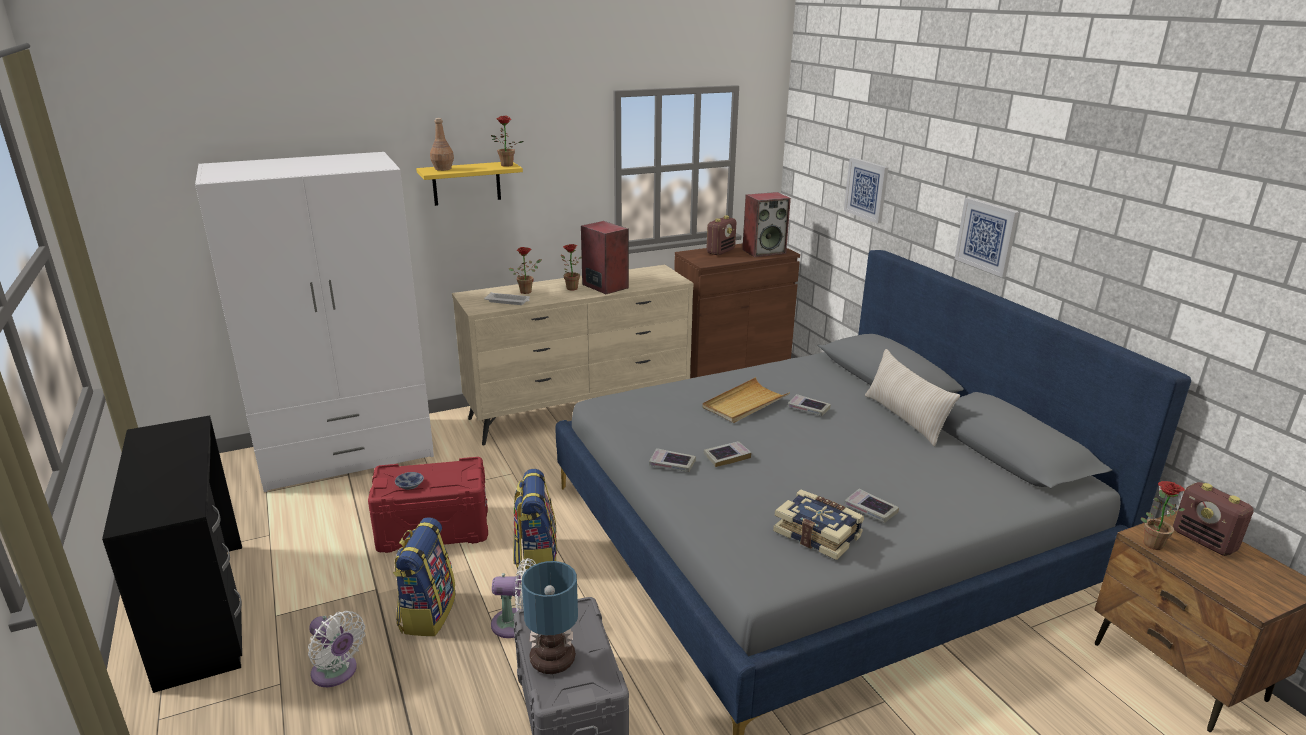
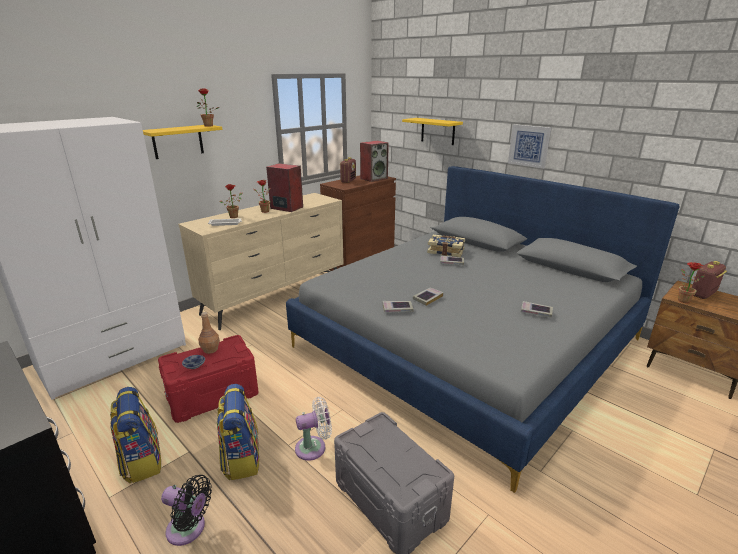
camera: 20 degrees left, 0 degrees up
white fan [308,611,365,687] -> black fan [161,475,212,546]
brown bottle [430,118,454,171] -> brown bottle moved to [198,312,220,354]
backpack [513,469,557,574] -> backpack moved to [110,387,161,484]
table lamp [522,561,578,674] -> none
beige tray [702,377,790,423] -> none
book [773,489,864,560] -> book moved to [427,235,465,257]
picture [844,157,888,223] -> yellow shelf [402,118,463,145]
beige pillow [865,349,960,447] -> none
radio [1173,482,1254,556] -> radio turned 105 degrees clockwise [692,261,727,299]

